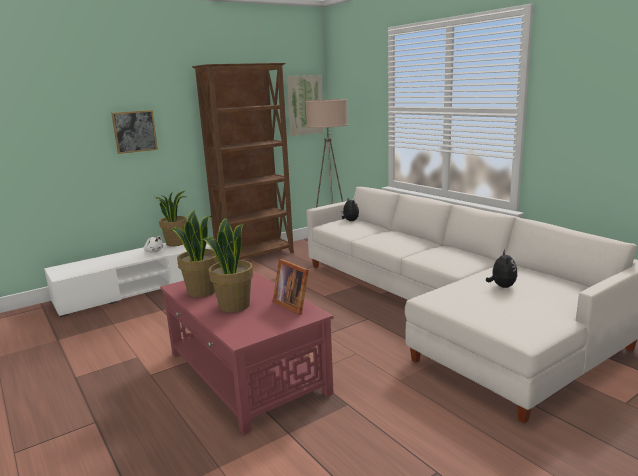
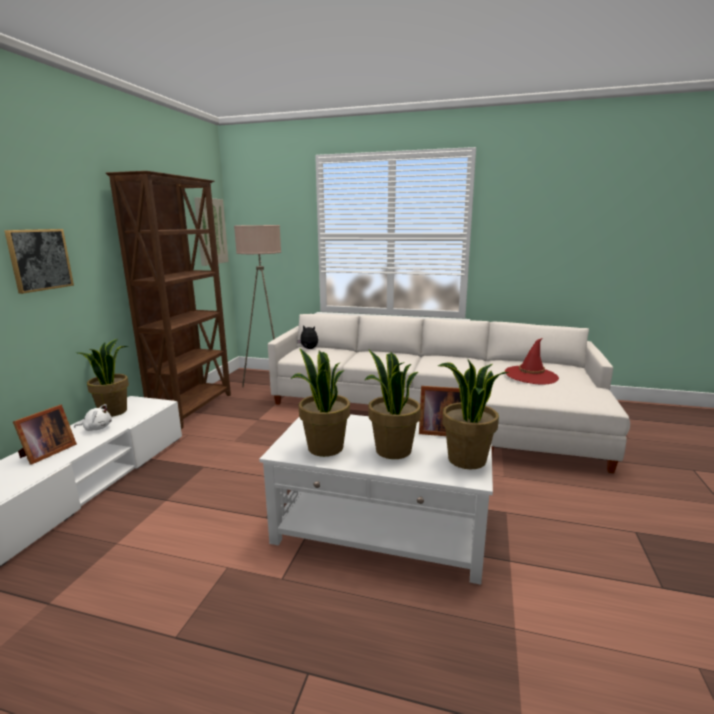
camera: 40 degrees left, 0 degrees up
red coffee table [160,271,334,435] -> white coffee table [259,414,493,585]
plush toy [486,250,517,288] -> red hat [505,338,559,384]
none -> picture frame [13,405,77,465]
none -> potted plant [437,358,509,469]

